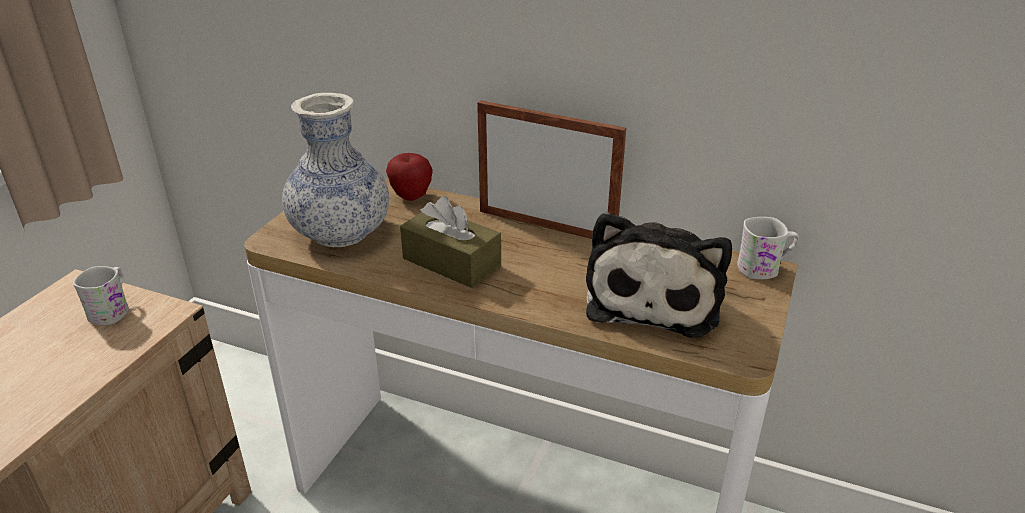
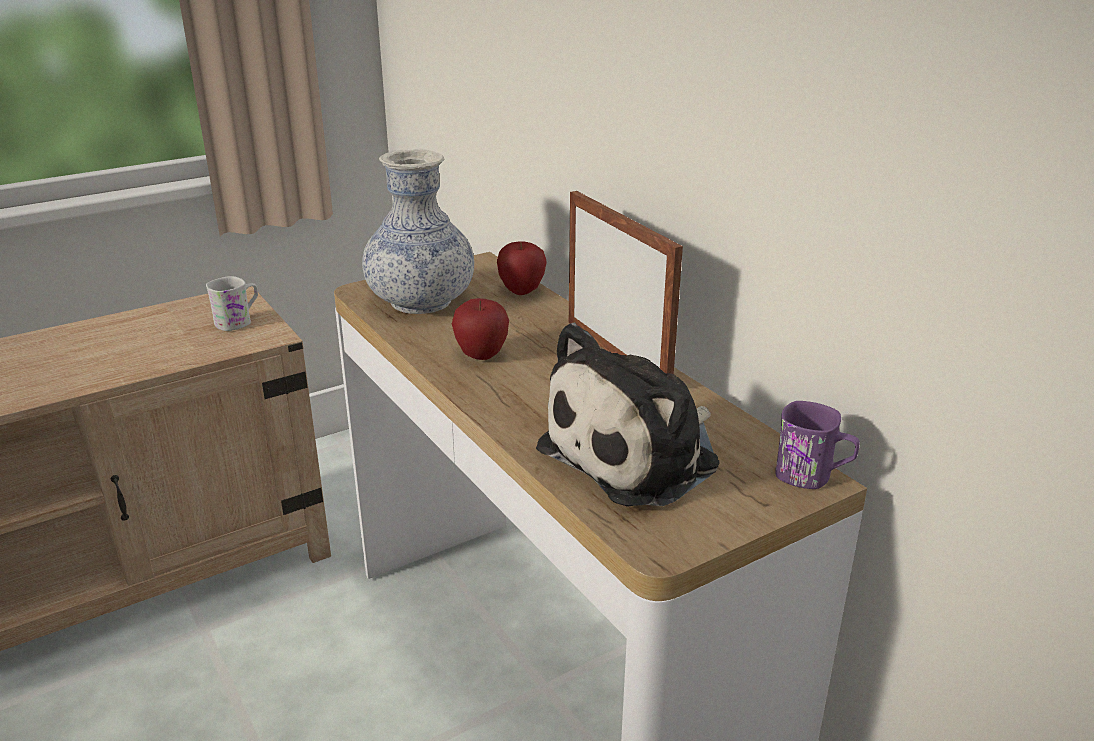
camera: 35 degrees right, 5 degrees down
brown tissue box [400,196,501,288] -> apple [452,298,509,360]
white mug [737,217,799,279] -> purple mug [775,401,860,489]

